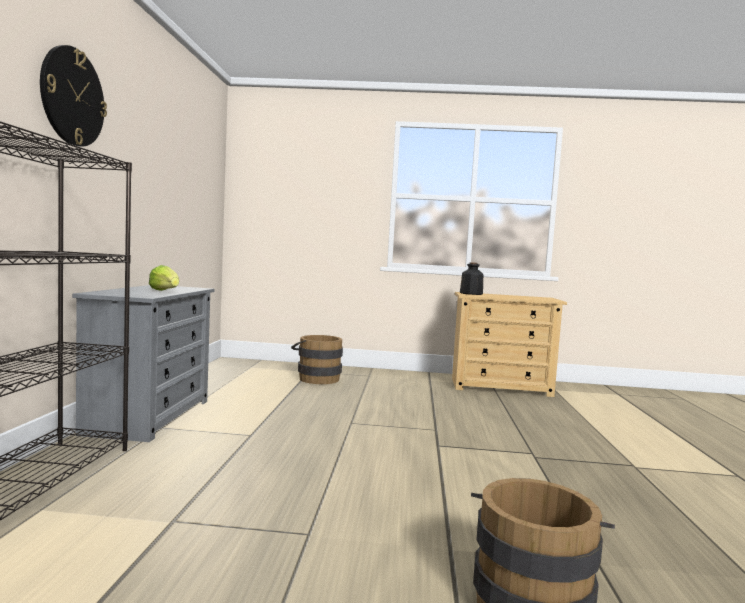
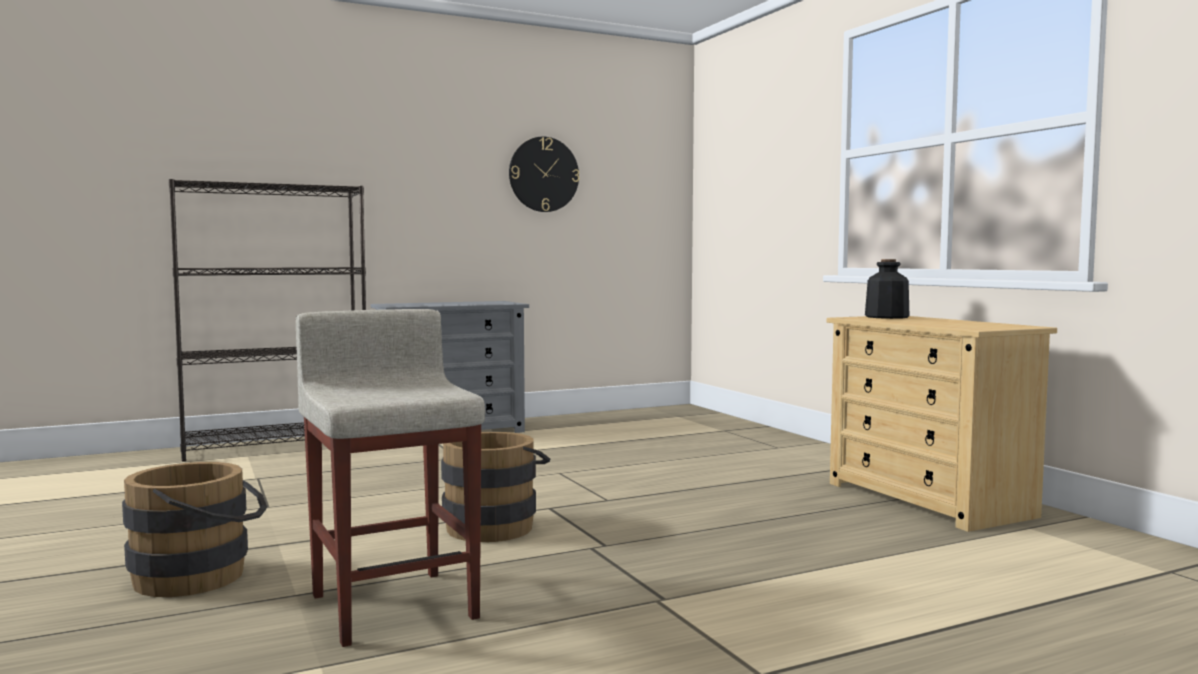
camera: 60 degrees right, 0 degrees up
wall clock [40,45,107,146] -> wall clock moved to [509,137,580,212]
lettuce [149,265,179,291] -> none
brown bucket [291,335,343,384] -> brown bucket moved to [441,432,550,542]
none -> beige stool [296,309,485,647]

